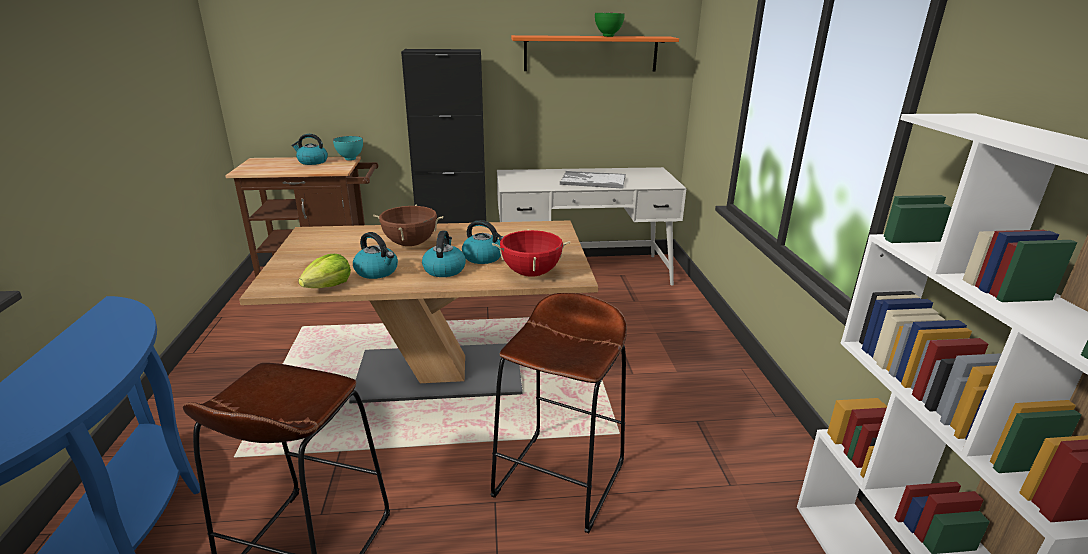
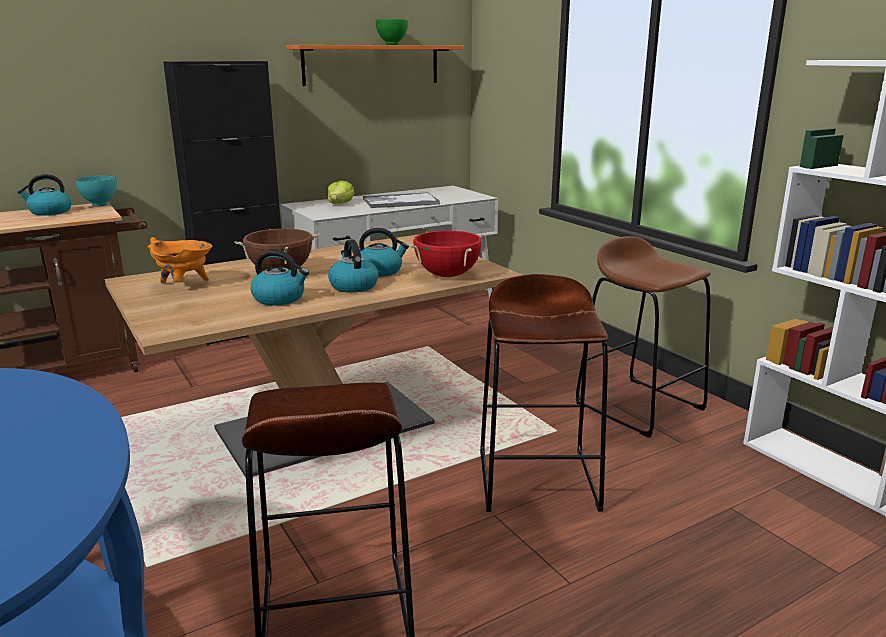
camera: 25 degrees left, 5 degrees down
lettuce [298,254,351,288] -> lettuce moved to [327,180,354,204]
none -> orange cooking pot [148,237,212,284]
none -> brown stool [575,236,711,438]

